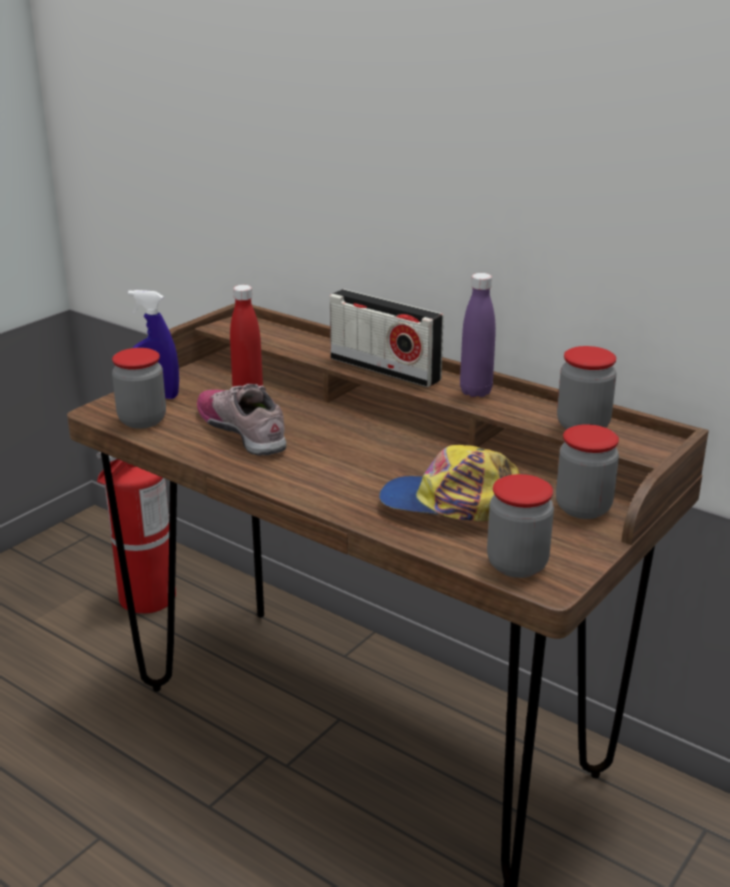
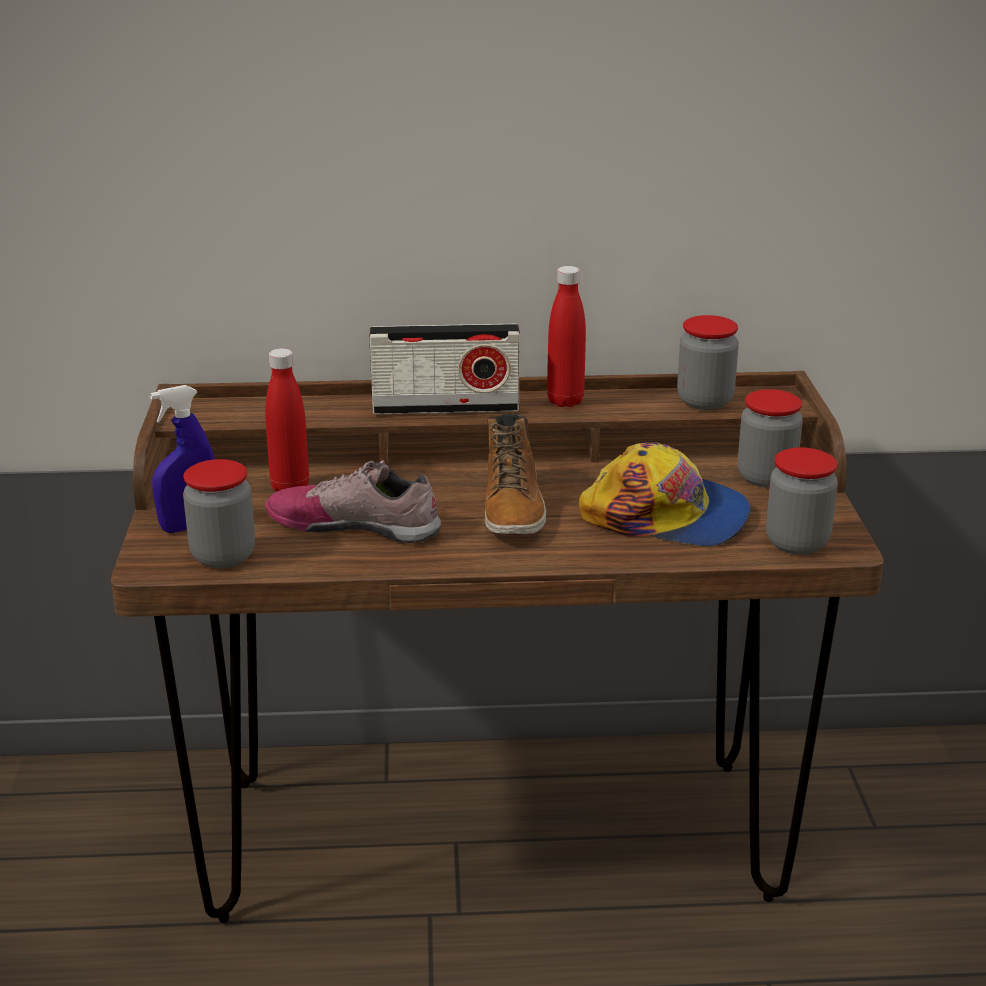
camera: 40 degrees left, 0 degrees up
fire extinguisher [97,452,176,614] -> none
cap [379,445,520,521] -> cap turned 135 degrees counterclockwise [579,442,750,546]
purple bottle [460,273,496,397] -> red bottle [547,266,586,407]
none -> boot [485,414,546,535]

